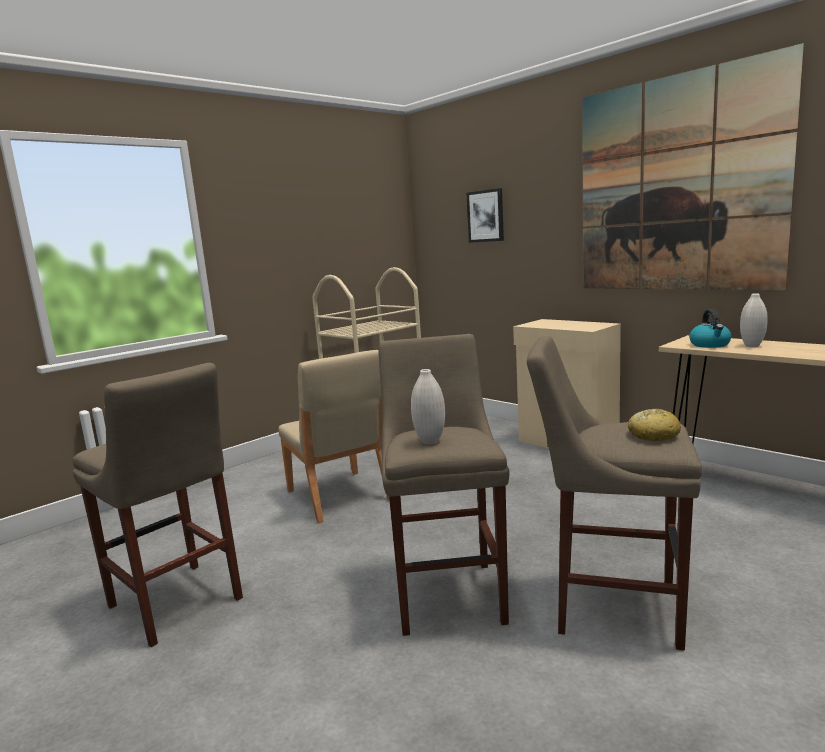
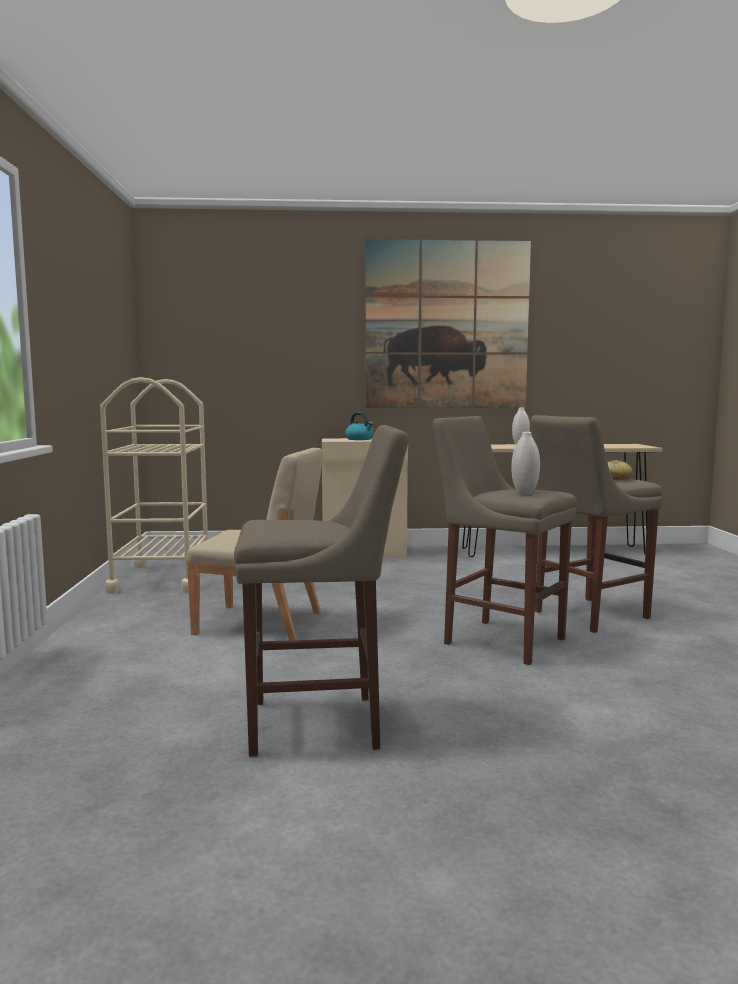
camera: 50 degrees left, 5 degrees down
picture [466,188,504,243] -> none
kettle [689,309,731,348] -> kettle moved to [345,412,374,440]

